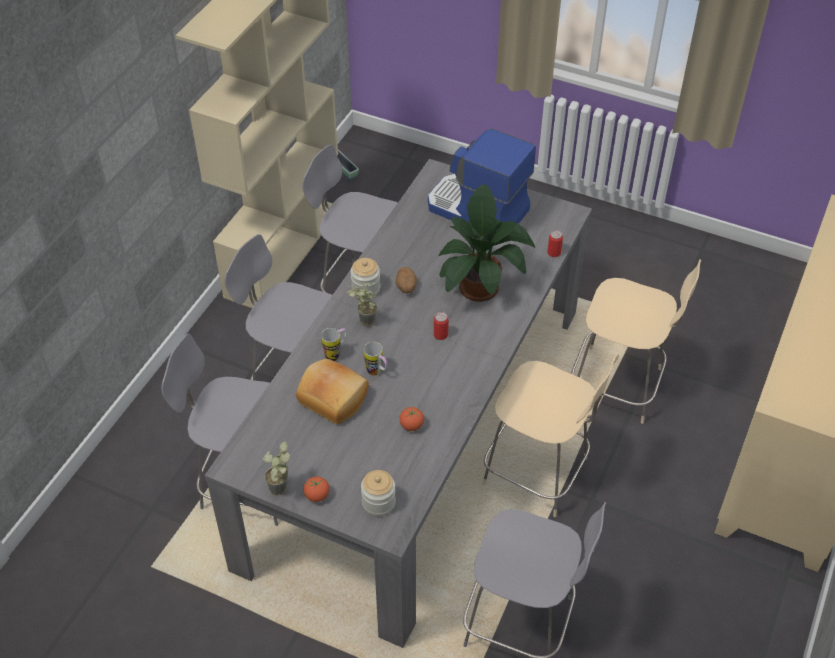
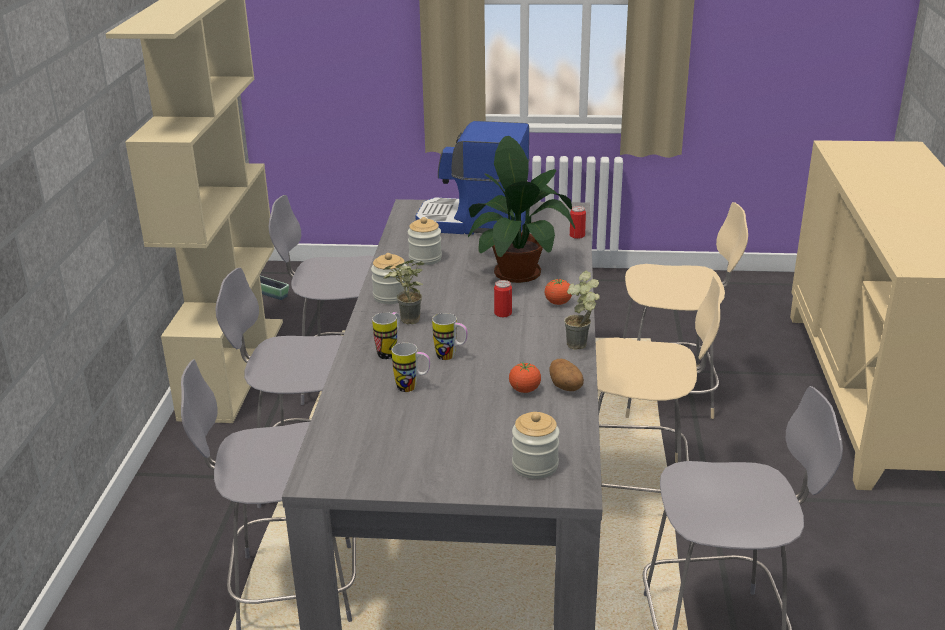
camera: 20 degrees left, 20 degrees down
potted plant [263,441,290,496] -> potted plant moved to [564,271,600,350]
bread [296,359,369,425] -> mug [392,343,430,392]
tomato [304,477,330,502] -> tomato moved to [545,279,572,305]
potato [396,267,417,293] -> potato moved to [549,359,584,391]
none -> jar [408,217,442,265]

